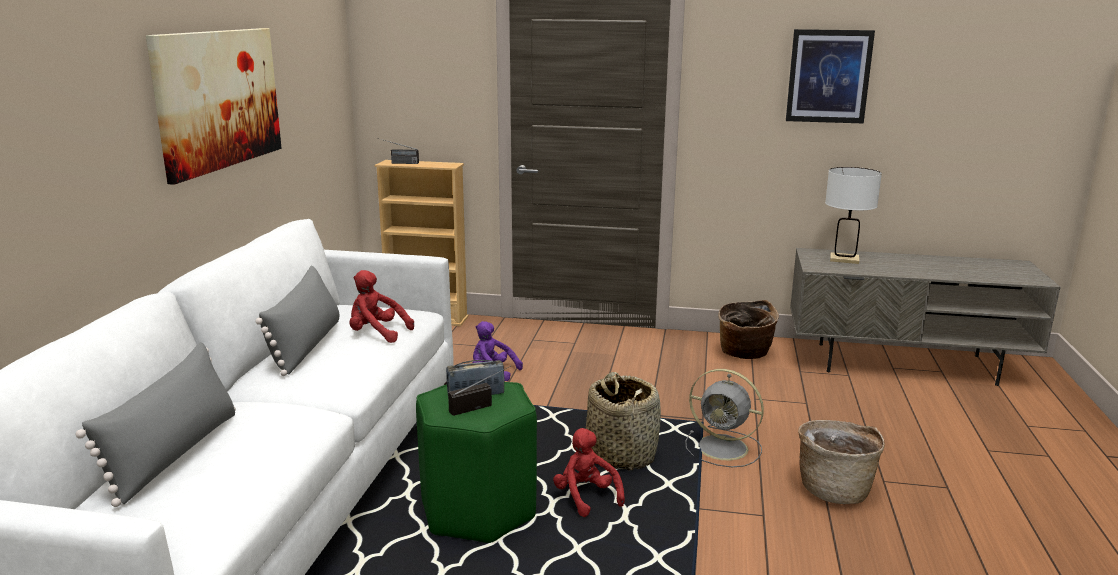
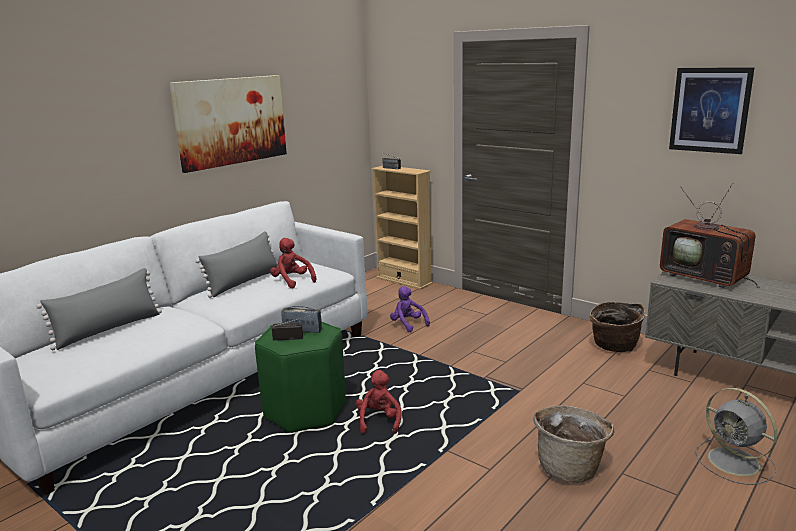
camera: 30 degrees right, 0 degrees up
basket [586,372,661,471] -> none
grey fan [685,369,764,467] -> grey fan moved to [696,388,778,485]
white table lamp [825,167,882,264] -> television [660,183,760,288]

